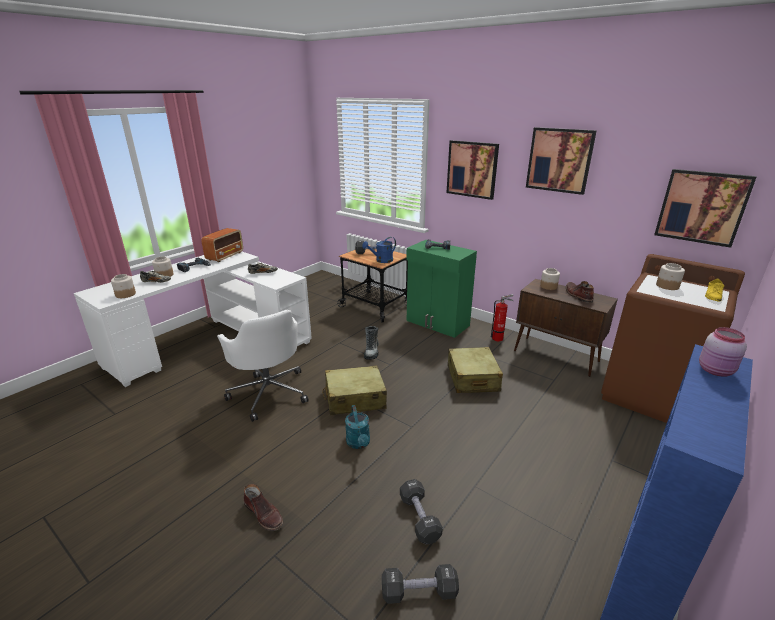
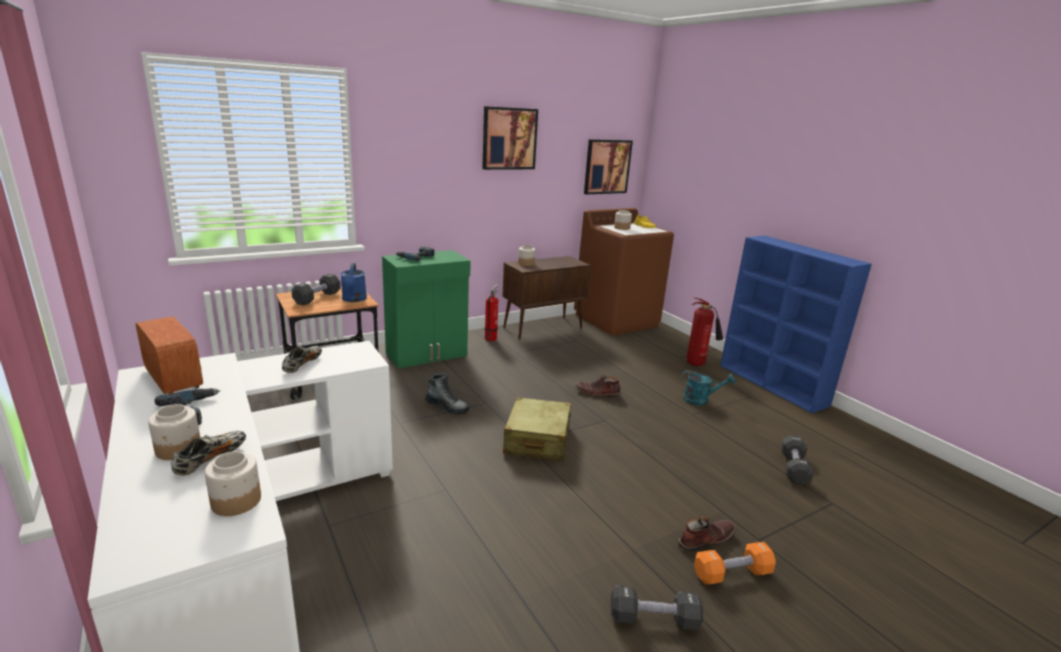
camera: 70 degrees left, 5 degrees down
white office chair [217,310,309,422] -> none
turquoise watering can [345,405,370,449] -> turquoise watering can moved to [680,370,735,406]
black dumbbell [400,479,443,544] -> black dumbbell moved to [611,585,703,630]
picture [447,140,499,200] -> none
beige suitcase [448,347,503,393] -> none
brown boot [566,281,594,303] -> brown boot moved to [575,375,621,398]
pink jar [699,327,747,377] -> none
none -> fire extinguisher [687,297,723,366]
none -> orange dumbbell [694,542,776,584]

